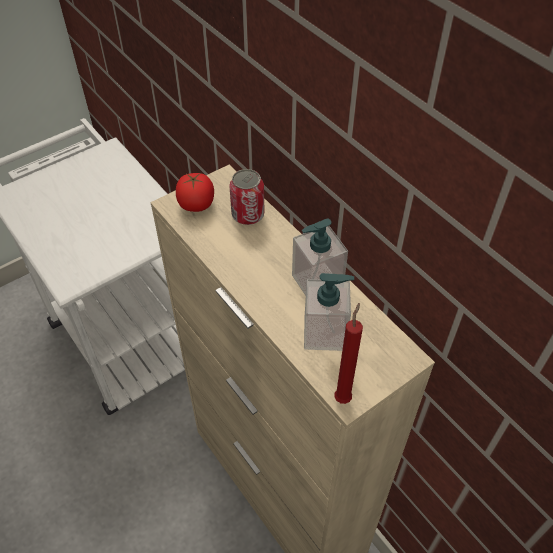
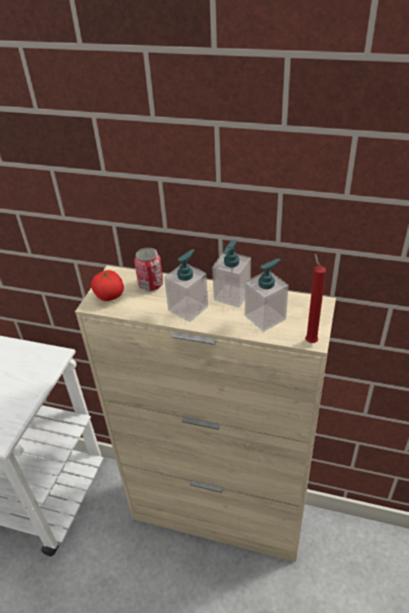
camera: 35 degrees left, 10 degrees down
none -> soap dispenser [164,249,208,322]

